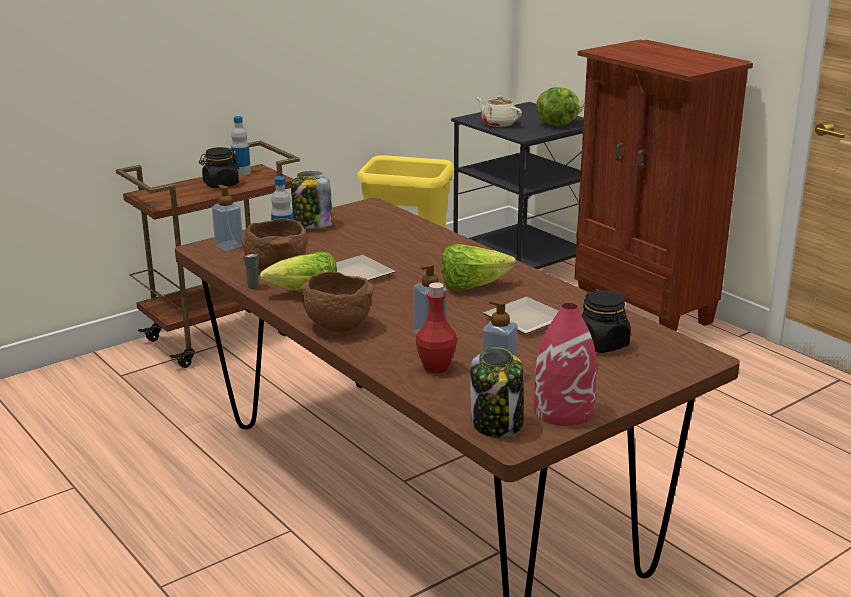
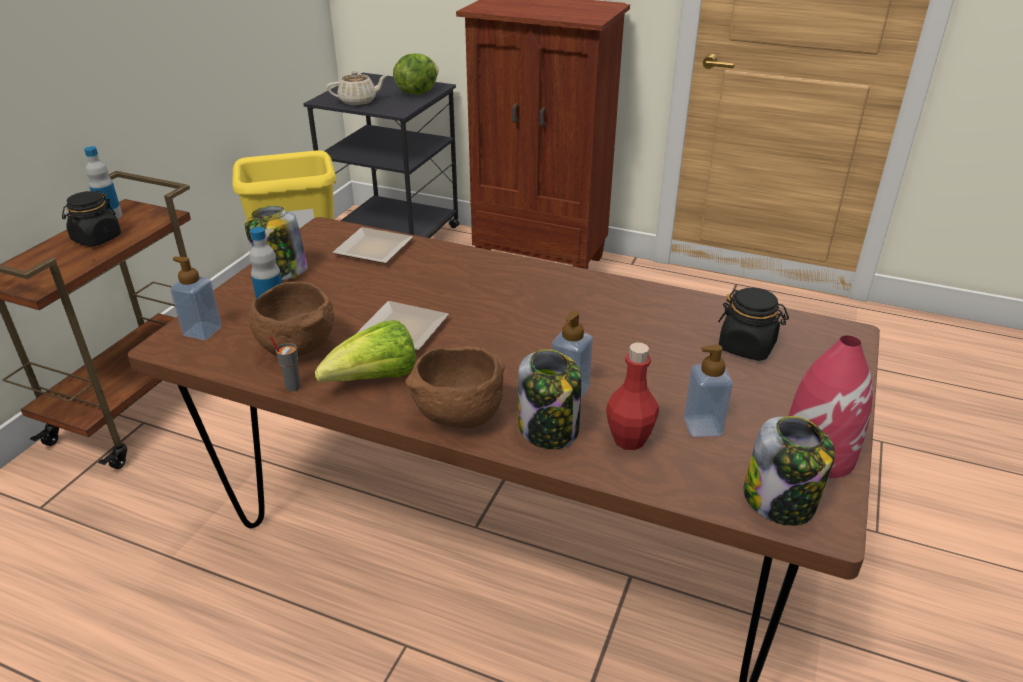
camera: 30 degrees left, 10 degrees up
lettuce [441,244,516,290] -> none
beige teapot [476,96,522,127] -> beige teapot turned 150 degrees clockwise [327,71,388,106]
plate [484,297,558,334] -> plate moved to [332,227,413,264]
none -> jar [518,349,581,449]

